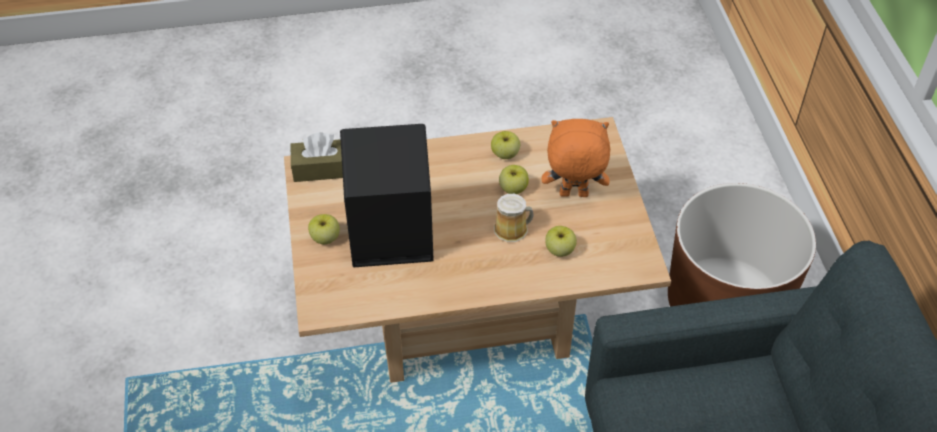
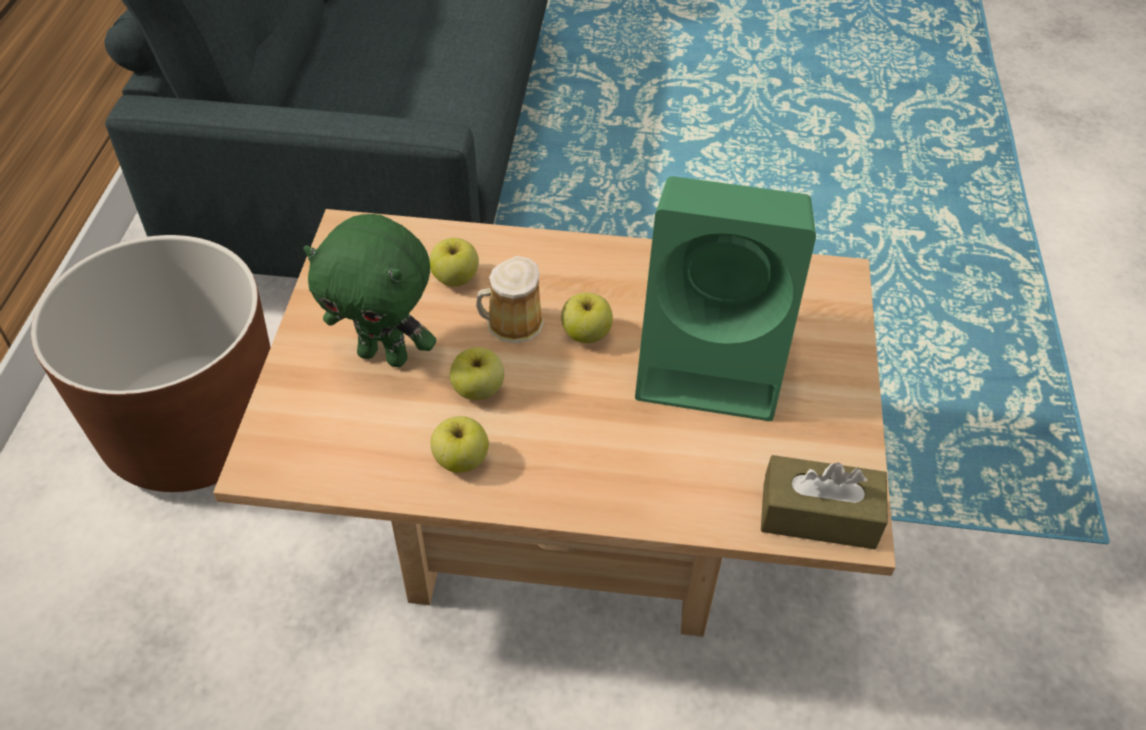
camera: 165 degrees left, 0 degrees up
apple [308,214,340,244] -> apple moved to [561,292,613,343]
black speaker [340,124,434,267] -> green speaker [635,176,816,421]
orange plush toy [542,119,610,197] -> green plush toy [303,214,436,367]

